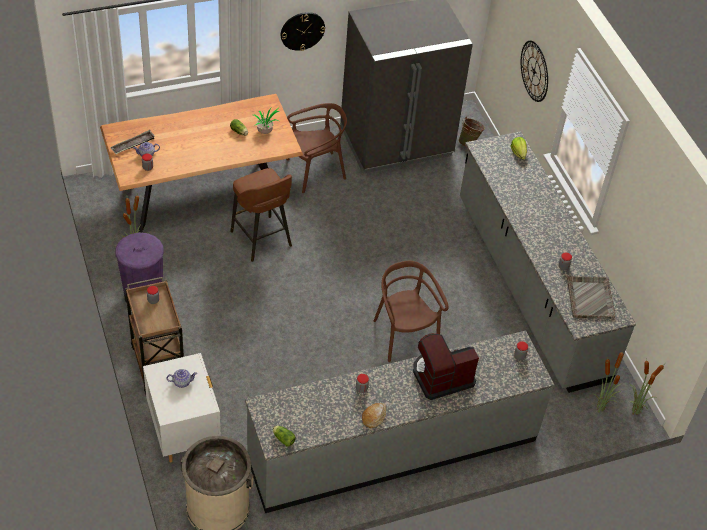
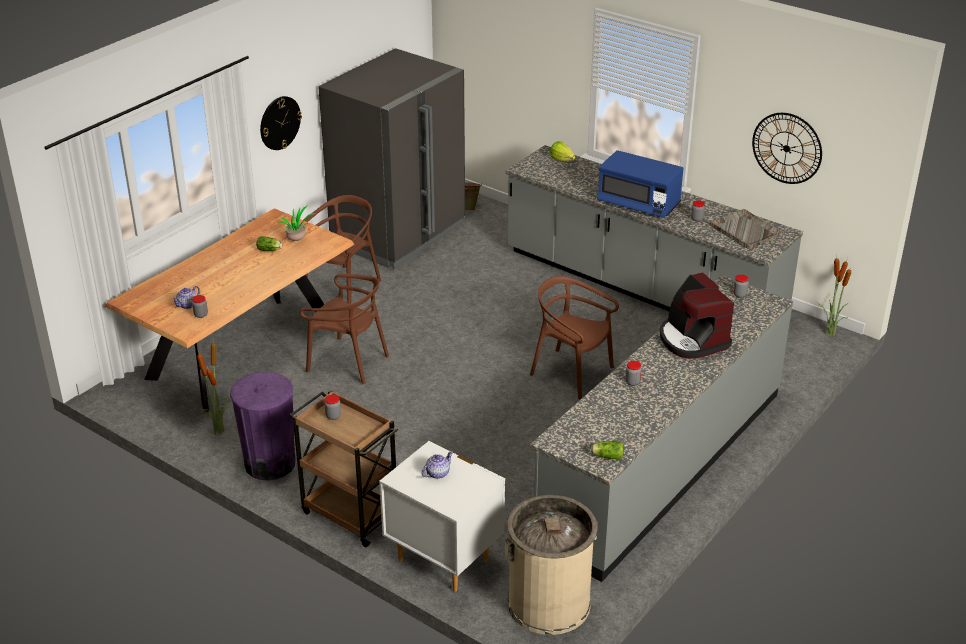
camera: 30 degrees left, 15 degrees down
tray [110,130,155,154] -> none
brown stool [230,168,292,262] -> brown chair [299,274,389,384]
bread [362,403,386,428] -> none
coffee machine [413,333,479,400] -> coffee machine turned 60 degrees counterclockwise [660,272,734,359]
wall clock [521,41,548,102] -> wall clock moved to [752,113,822,184]
potted plant [592,351,623,413] -> none
none -> blue microwave [597,150,683,218]

